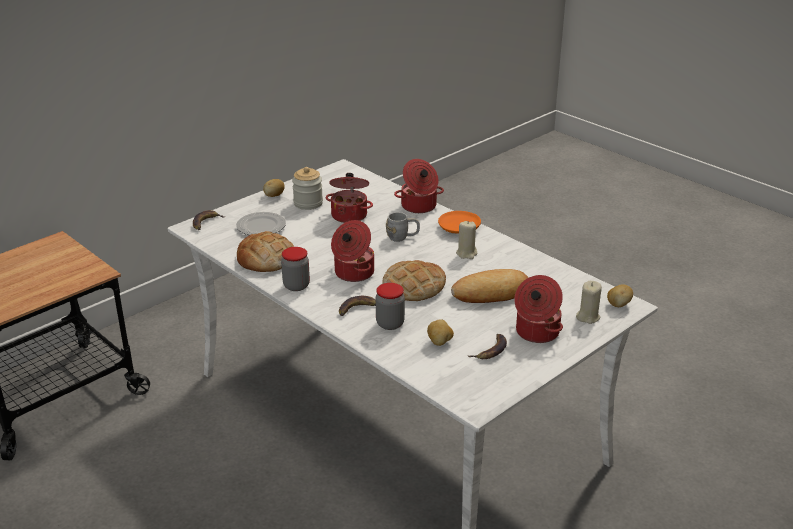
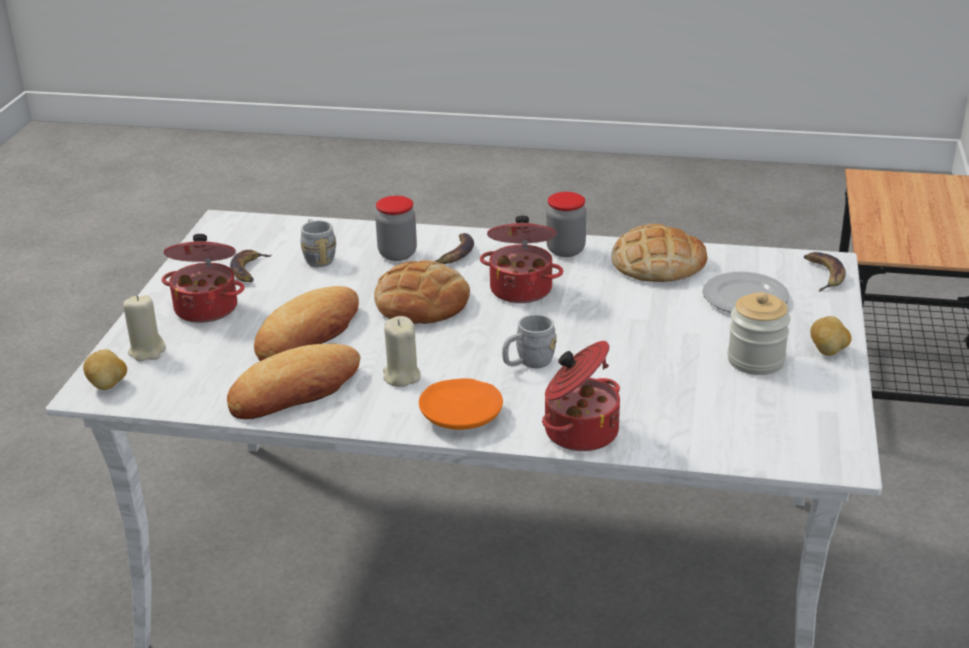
camera: 145 degrees right, 0 degrees up
cooking pot [325,173,373,223] -> none
potato [427,319,454,346] -> grey mug [300,219,336,267]
none -> bread [227,344,361,419]

